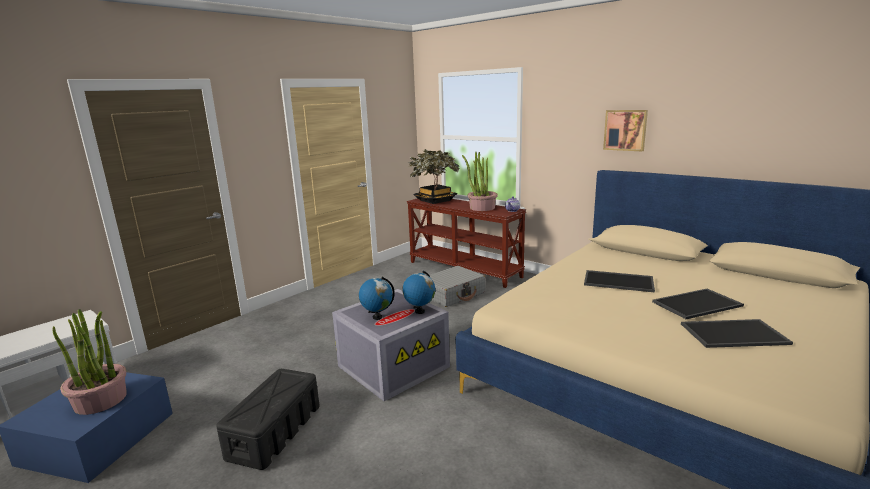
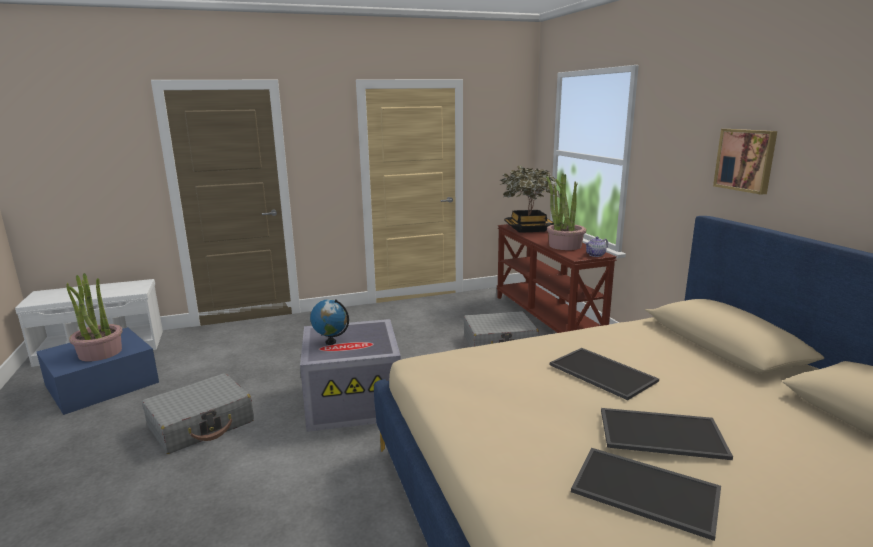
camera: 30 degrees right, 0 degrees up
black storage box [216,369,320,470] -> grey suitcase [142,373,254,454]
globe [402,271,435,314] -> none

